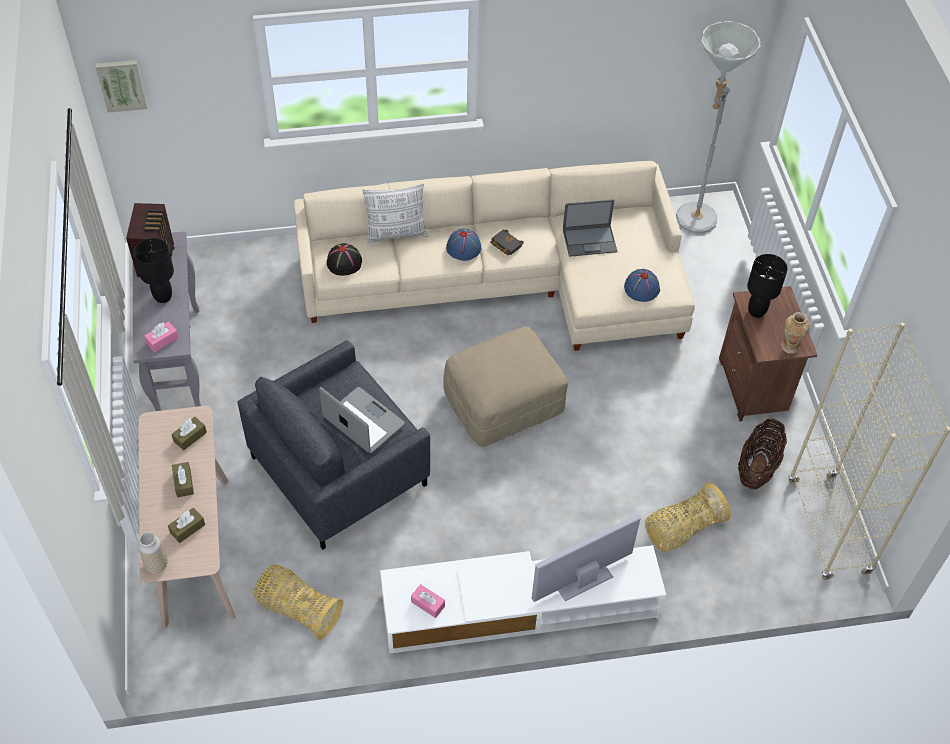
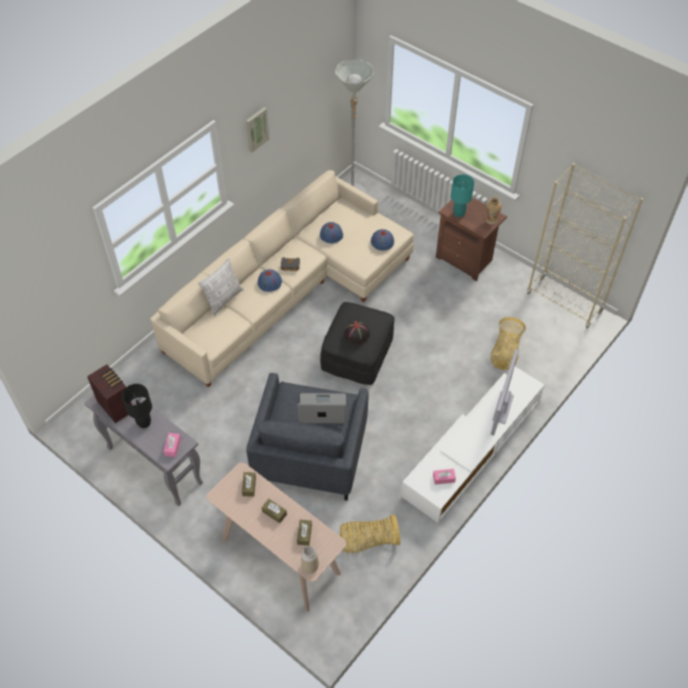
camera: 40 degrees left, 0 degrees up
picture [96,60,147,113] -> picture moved to [246,107,269,153]
black hat [327,243,362,276] -> black hat moved to [344,321,370,345]
beige ottoman [443,327,568,447] -> black ottoman [320,302,395,385]
laptop [563,199,618,257] -> blue hat [320,222,343,243]
basket [738,419,787,489] -> none
black table lamp [747,254,788,318] -> turquoise table lamp [451,174,474,217]

